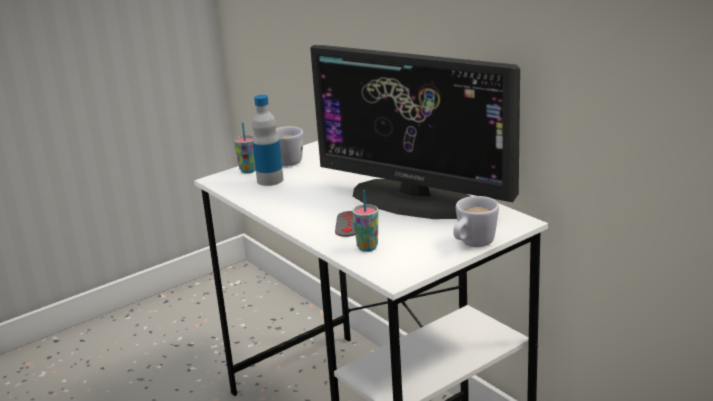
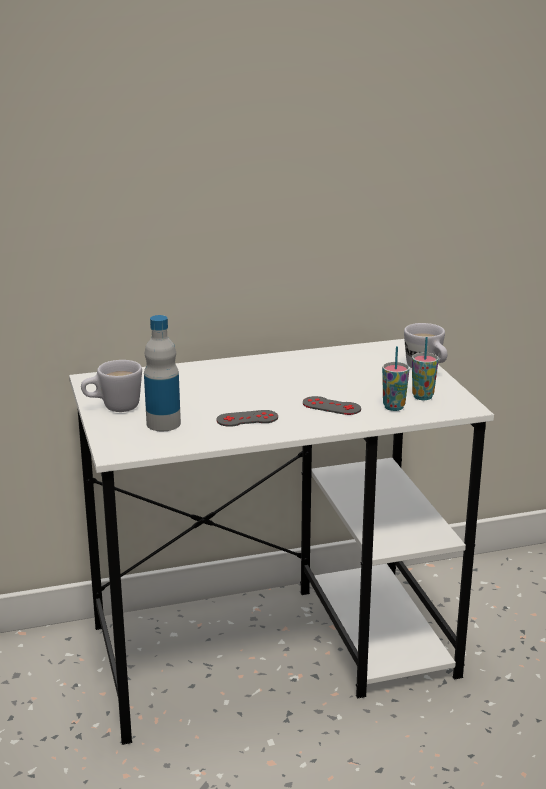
camera: 70 degrees left, 0 degrees up
cup [234,123,256,174] -> cup moved to [412,337,439,400]
monitor [310,45,520,219] -> none
none -> grey game controller [216,410,278,427]

